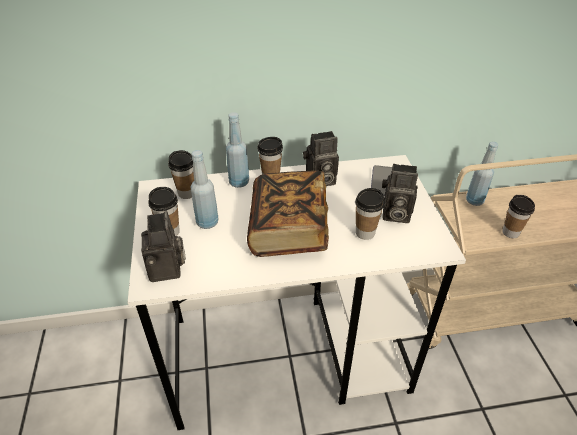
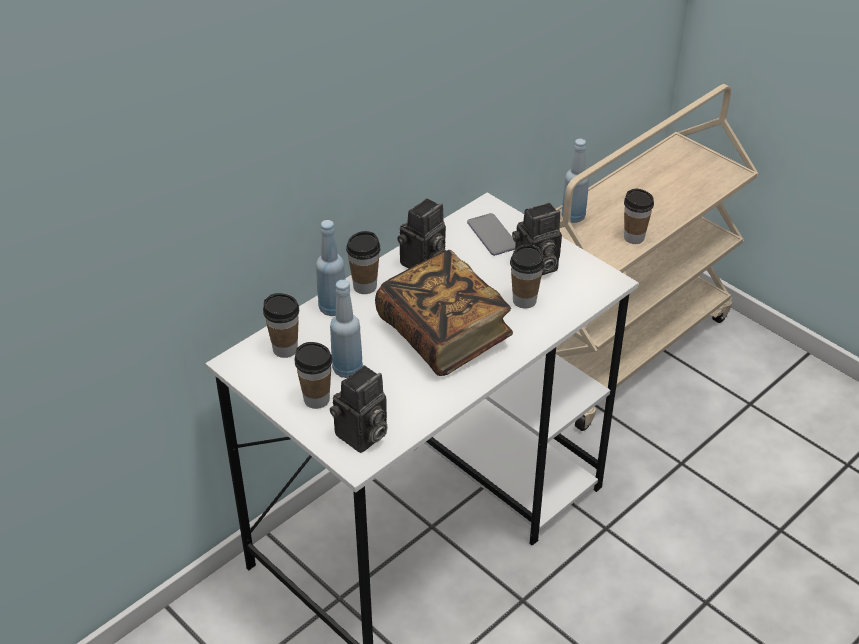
camera: 35 degrees left, 0 degrees up
camera [141,210,186,282] -> camera turned 90 degrees clockwise [330,365,388,453]

